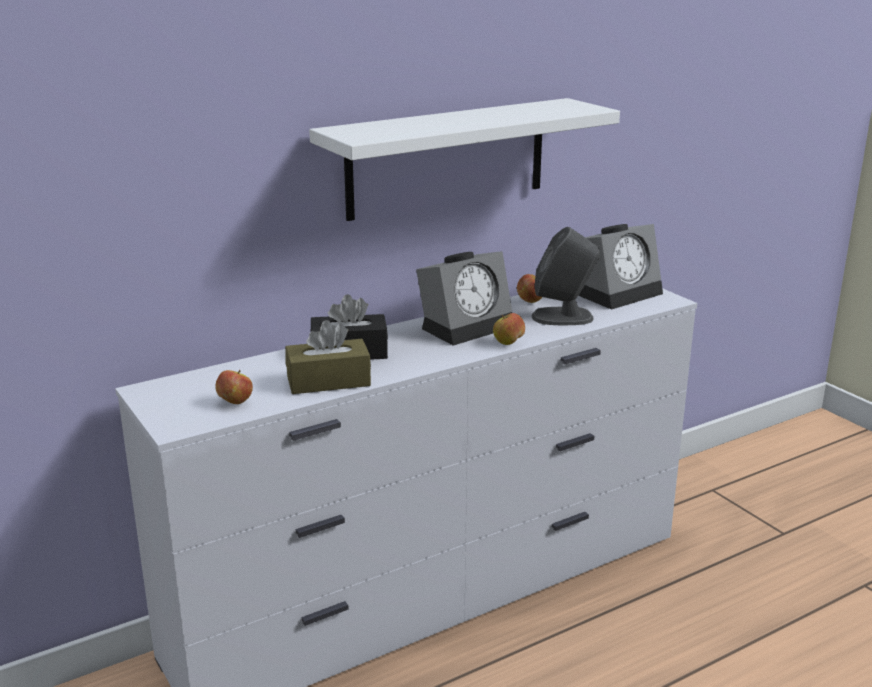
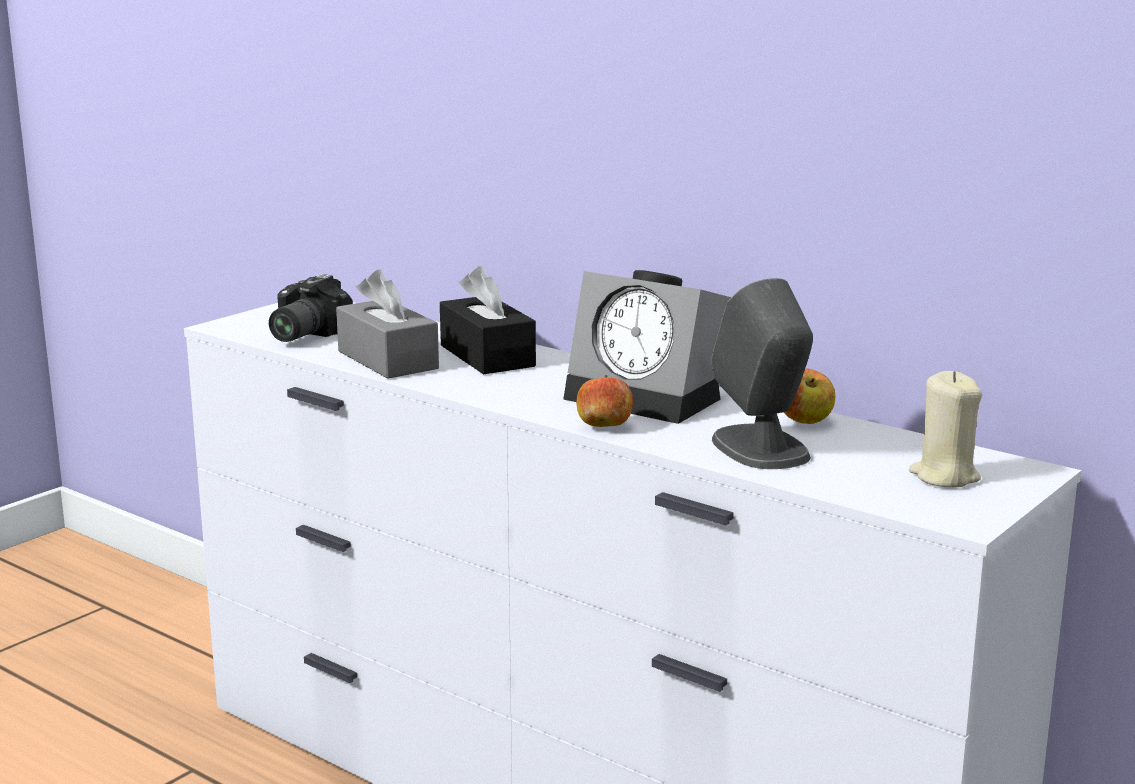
camera: 70 degrees right, 5 degrees down
apple [215,370,253,404] -> camera [269,274,353,342]
brown tissue box [285,320,371,394] -> grey tissue box [336,270,439,379]
white shelf [309,98,620,221] -> none
alarm clock [578,224,663,310] -> beige candle [909,371,982,487]

